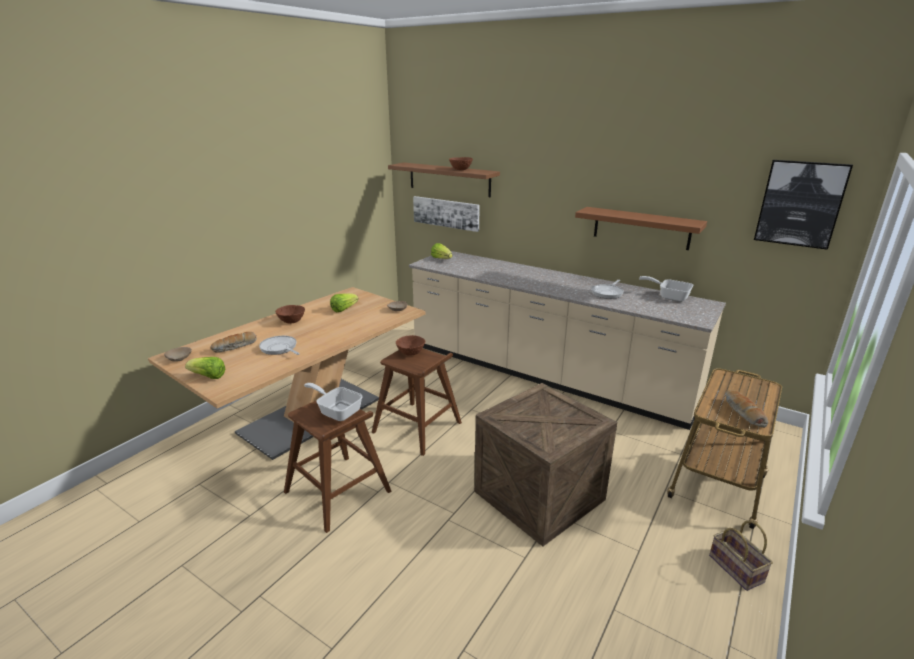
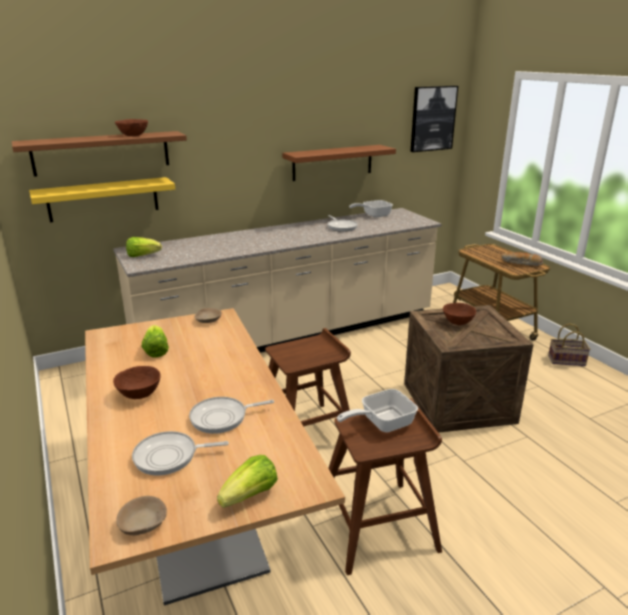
camera: 60 degrees left, 0 degrees up
bread [210,332,257,353] -> frying pan [132,431,229,476]
brown bowl [396,335,425,356] -> brown bowl moved to [443,303,476,325]
picture [413,196,480,232] -> yellow shelf [29,177,175,222]

